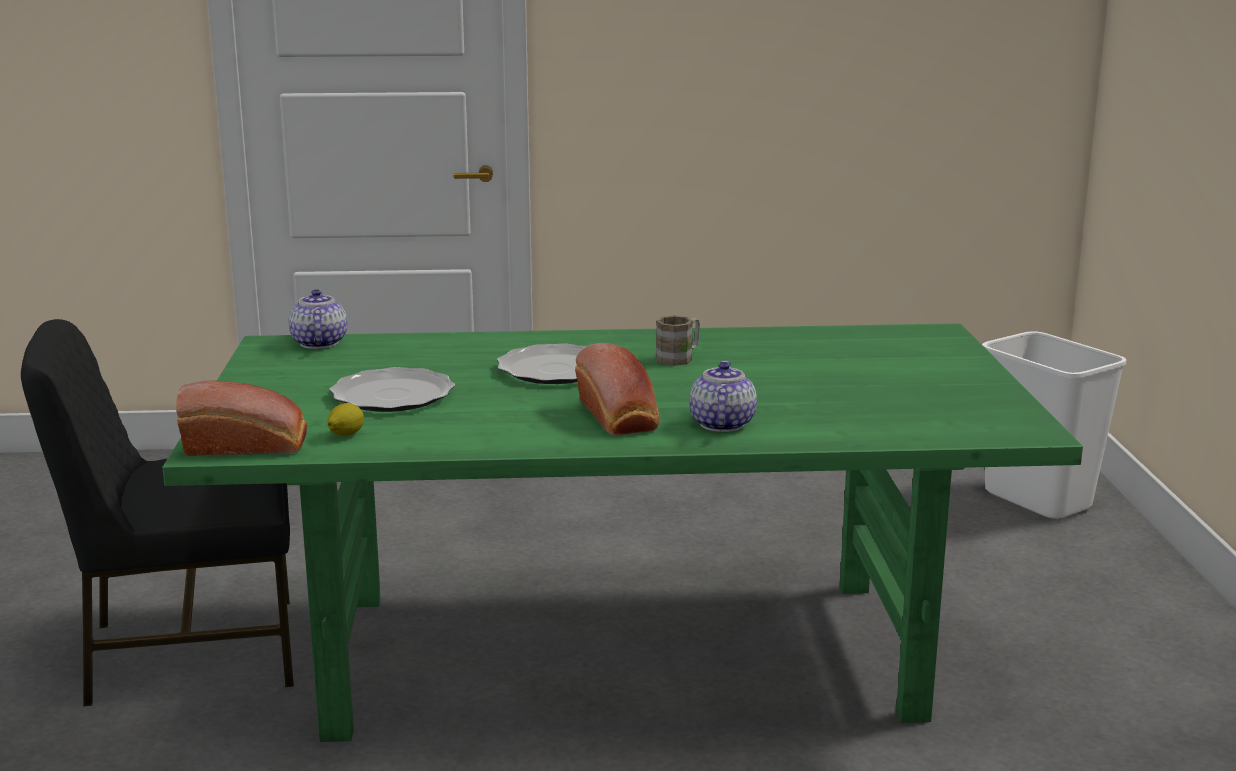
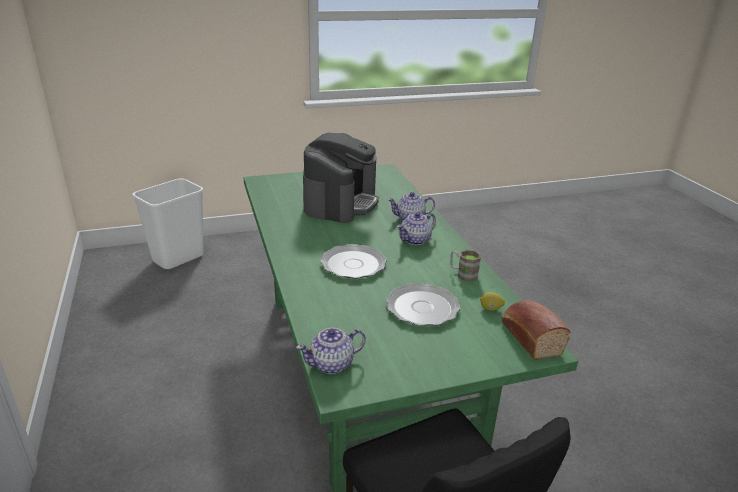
camera: 105 degrees left, 10 degrees up
bread [575,343,660,435] -> teapot [397,212,436,245]
brown mug [655,315,700,366] -> brown mug moved to [450,250,481,282]
none -> coffee machine [303,133,379,223]

